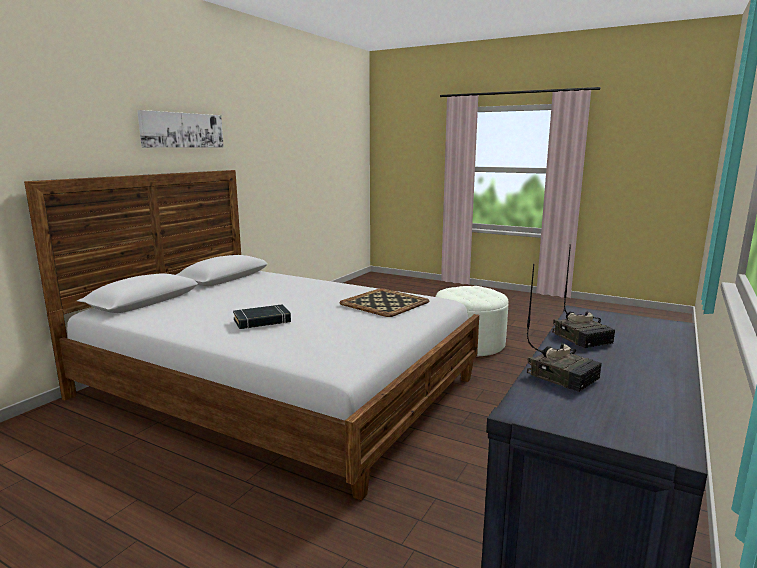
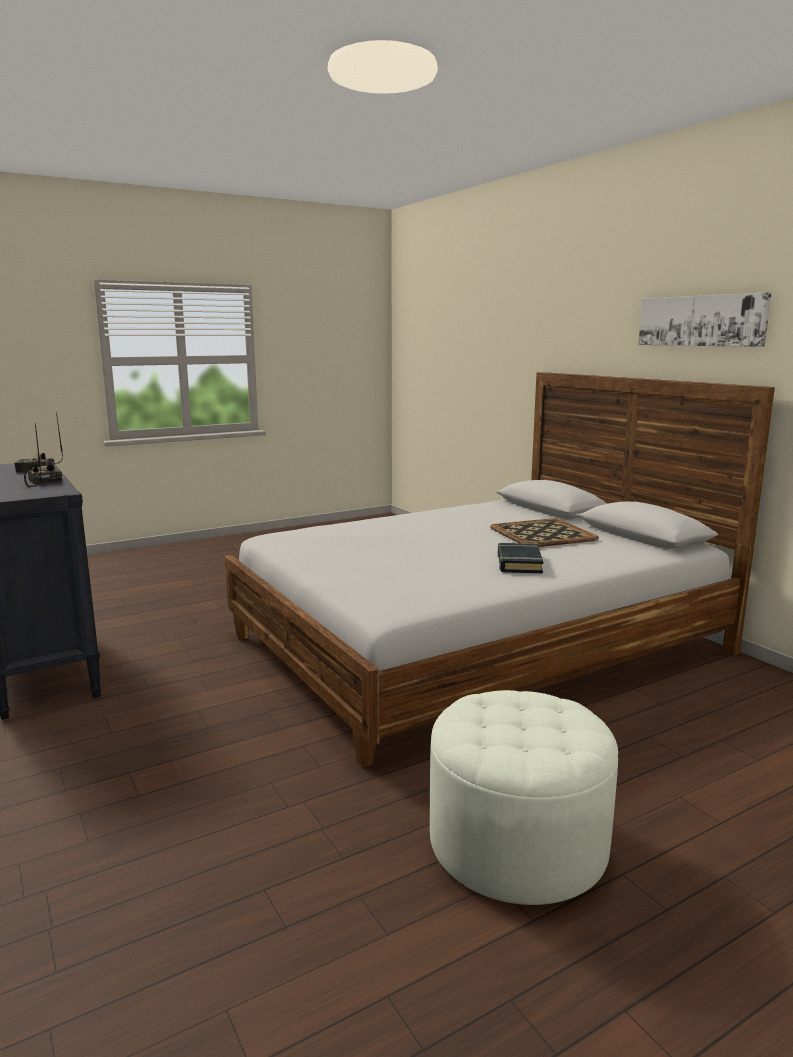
camera: 120 degrees right, 0 degrees up
black book [233,304,291,329] -> black book moved to [497,543,543,573]
tray [340,289,429,317] -> tray moved to [490,518,599,547]
radio [552,244,615,348] -> radio turned 45 degrees clockwise [24,422,63,487]

